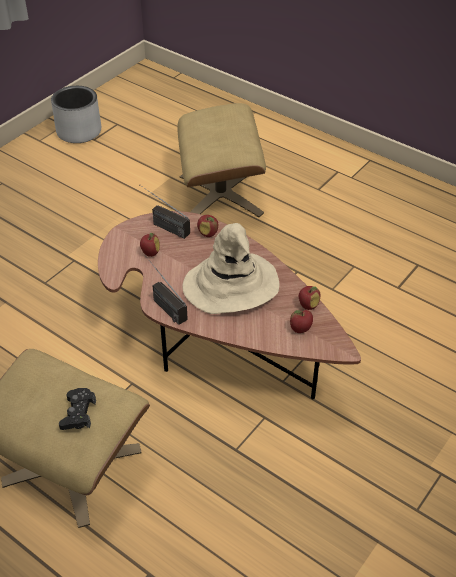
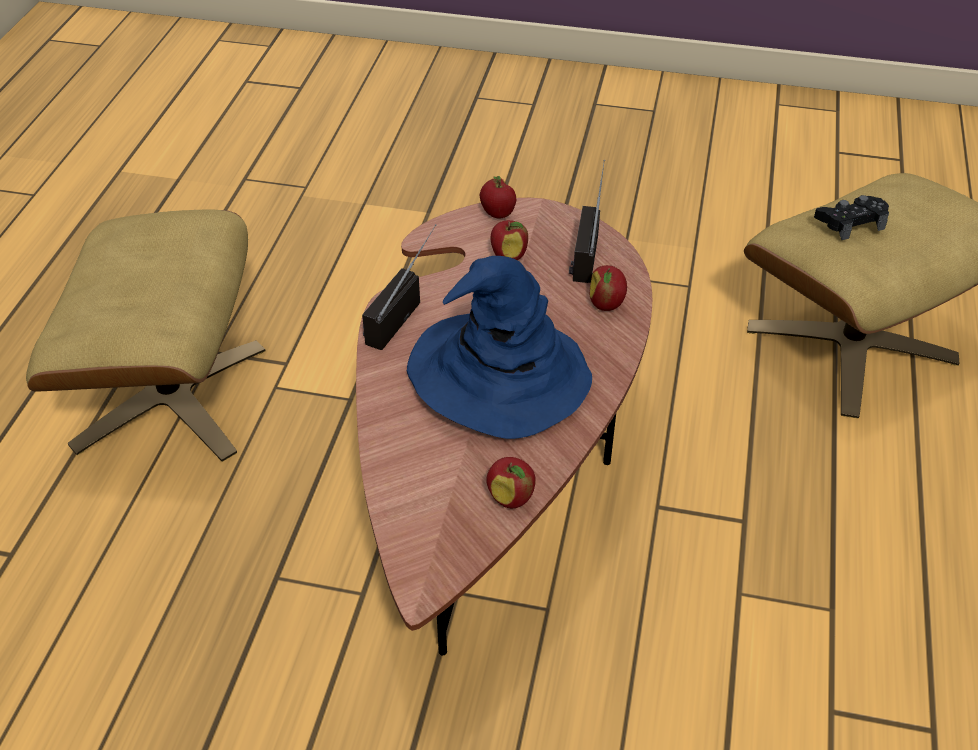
camera: 65 degrees right, 0 degrees up
grey planter [51,86,101,143] -> none
black game controller [59,388,96,430] -> black game controller moved to [814,195,889,240]
beige hat [183,223,279,314] -> blue hat [407,256,592,439]
apple [290,310,313,333] -> apple moved to [480,176,516,219]

